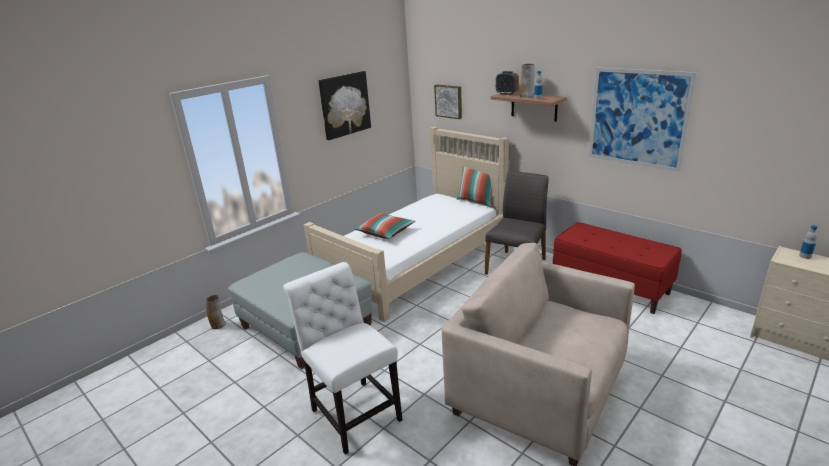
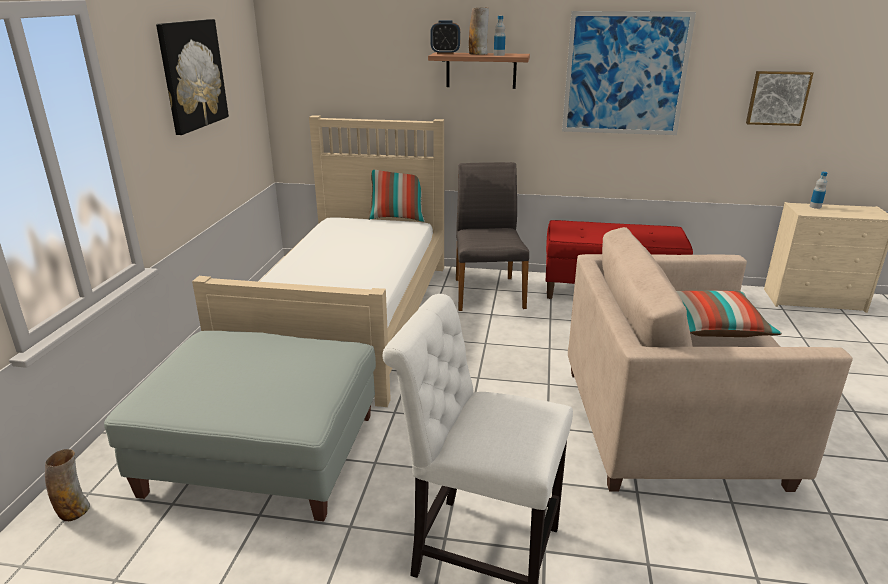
camera: 35 degrees left, 0 degrees up
pillow [355,213,415,239] -> pillow moved to [677,291,782,337]
picture [434,85,462,119] -> picture moved to [746,71,813,126]

